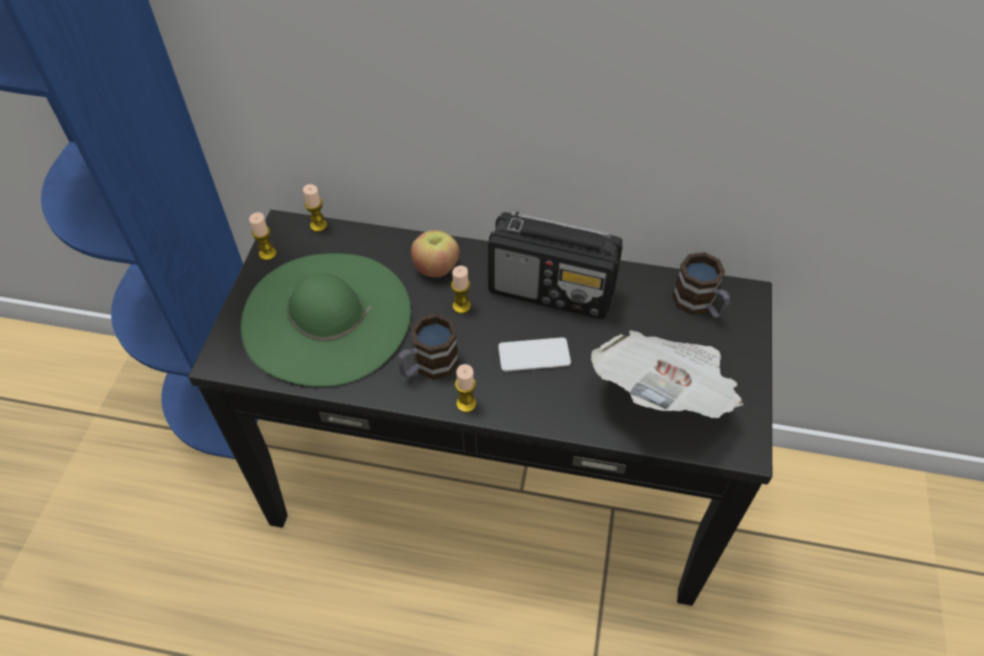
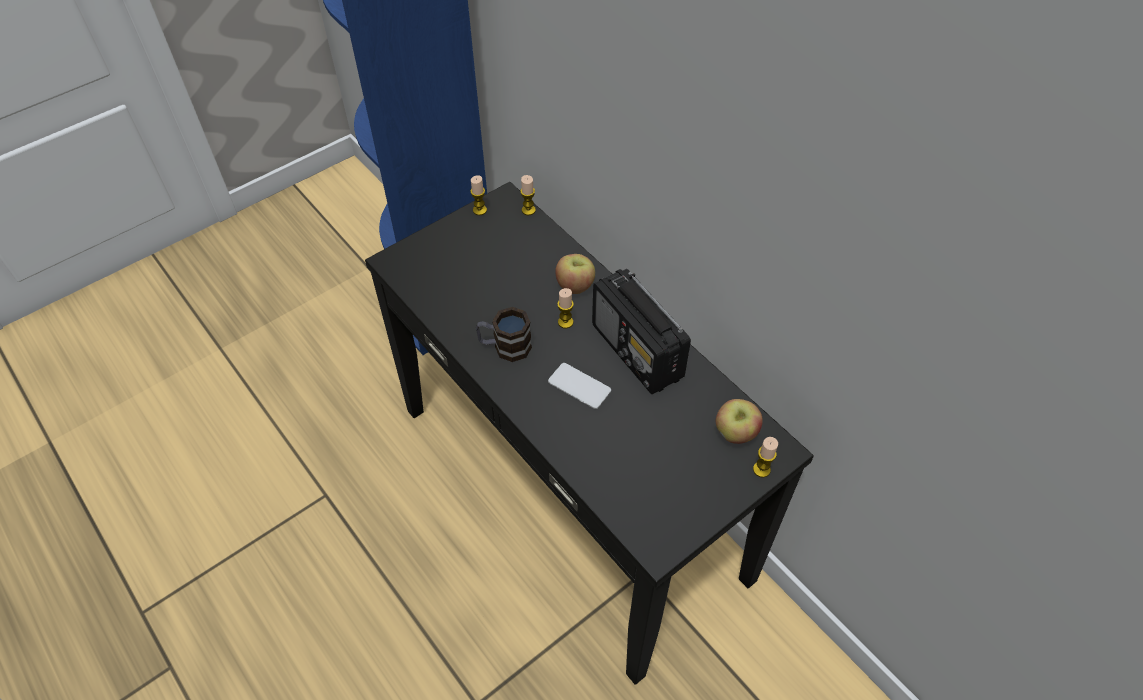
camera: 40 degrees right, 0 degrees up
green hat [241,253,411,386] -> none
candle [455,364,476,413] -> candle moved to [753,437,778,478]
newspaper [591,330,743,418] -> none
mug [672,252,730,319] -> apple [716,399,763,444]

